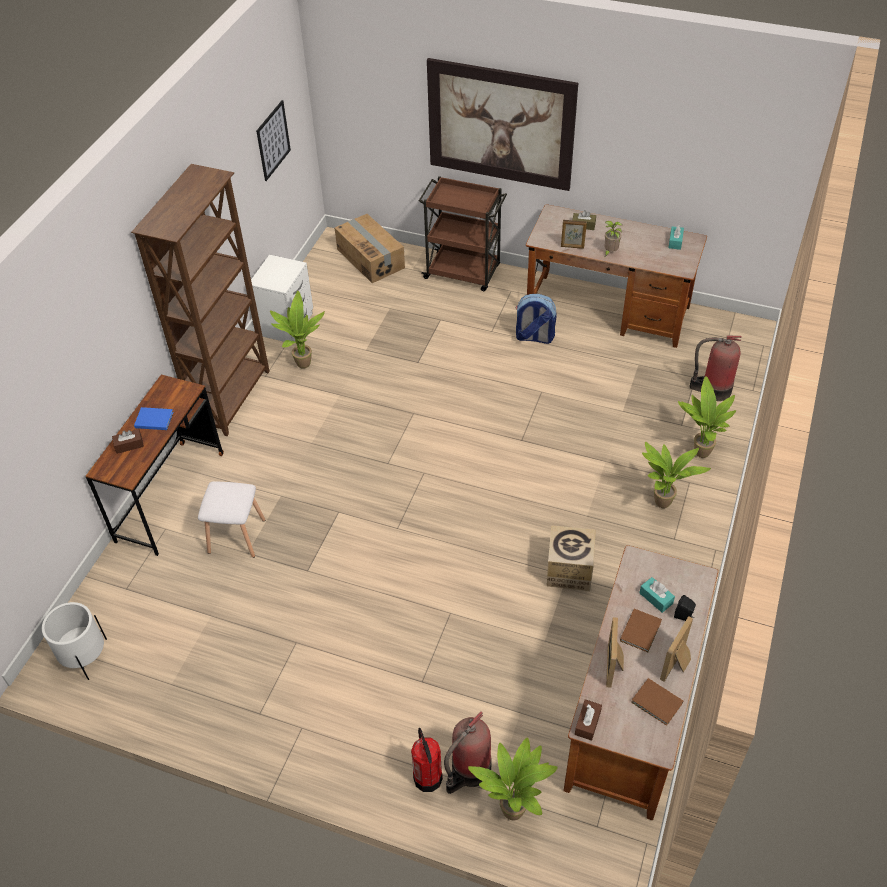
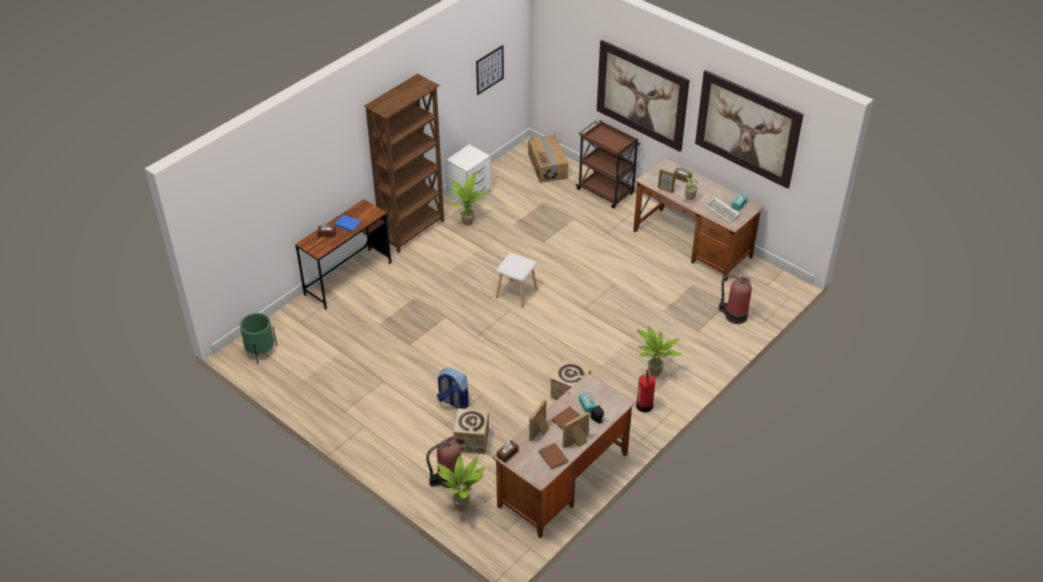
camera: 20 degrees right, 5 degrees down
white planter [42,602,107,680] -> green planter [240,313,277,364]
white stool [198,481,265,558] -> white stool moved to [496,253,537,308]
fire extinguisher [411,728,443,792] -> fire extinguisher moved to [636,369,655,413]
backpack [515,294,557,344] -> backpack moved to [437,368,469,409]
potted plant [678,376,736,458] -> none
none -> cardboard box [453,408,489,454]
none -> picture [695,70,804,189]
none -> keyboard [704,197,740,223]

